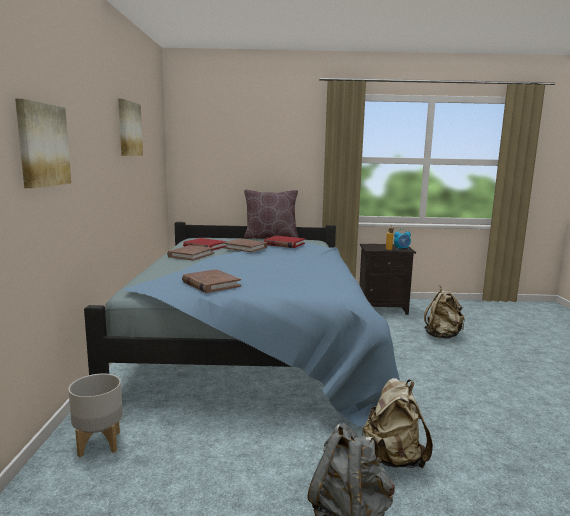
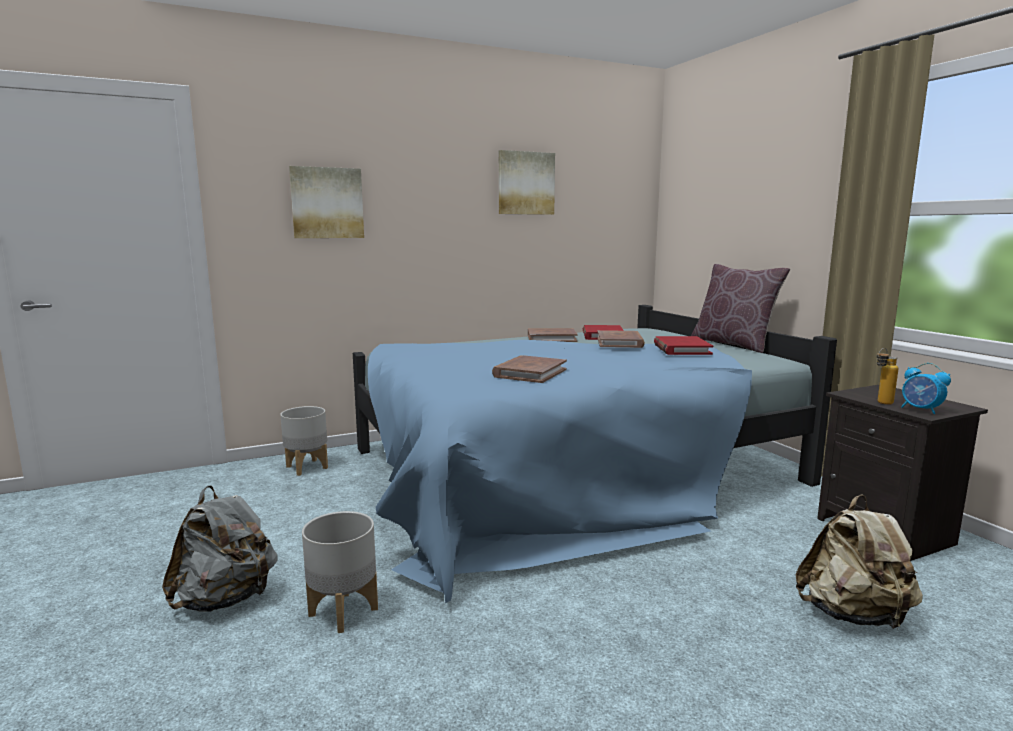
camera: 65 degrees right, 0 degrees up
brown book [182,269,241,293] -> brown book moved to [492,355,567,383]
beige backpack [362,378,433,468] -> grey planter [302,511,378,633]

